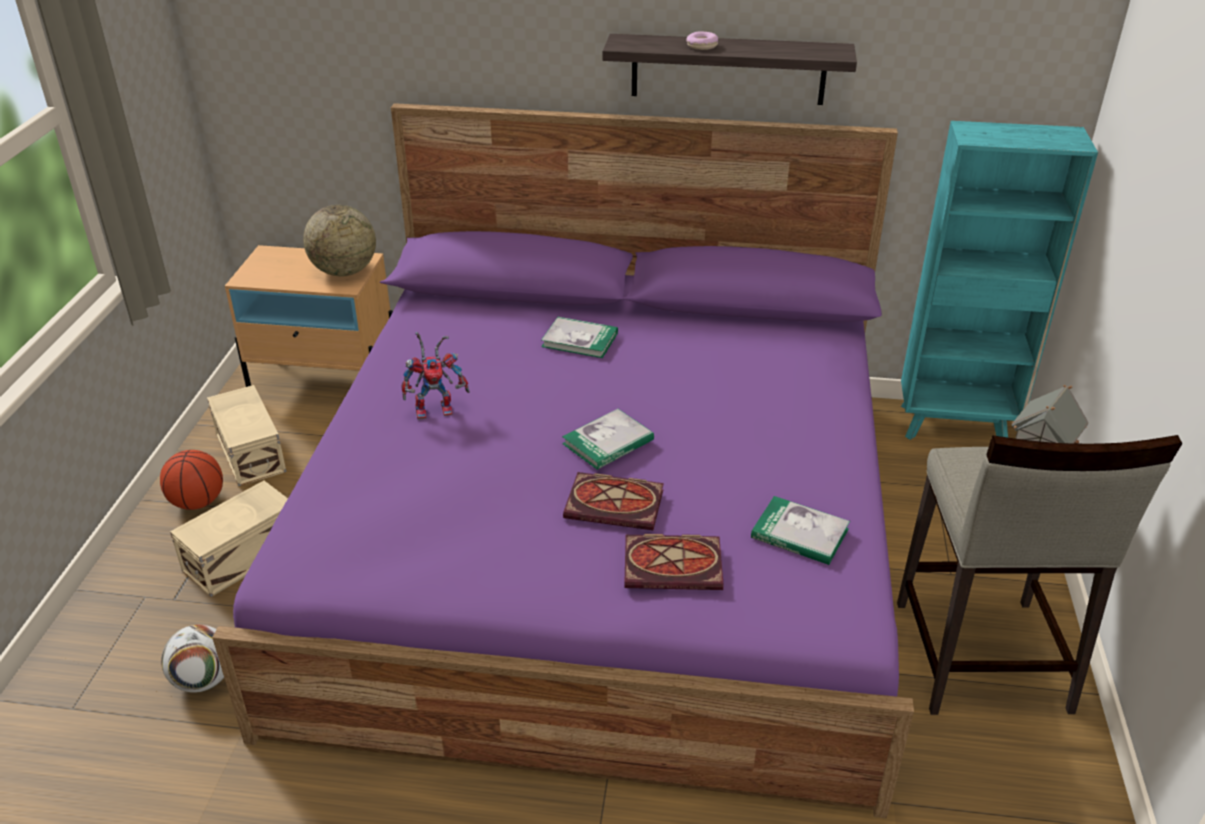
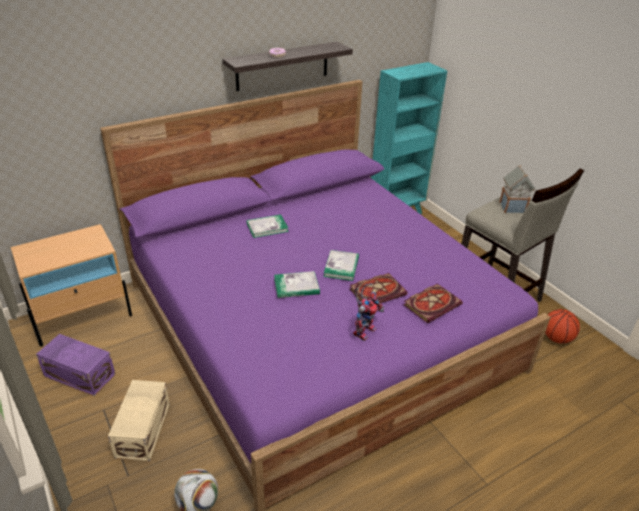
camera: 40 degrees left, 0 degrees up
basketball [160,450,223,510] -> basketball moved to [545,309,580,344]
beige storage box [207,385,286,486] -> purple storage box [36,334,115,396]
globe [303,205,376,277] -> none
toy robot [401,332,470,420] -> toy robot moved to [353,283,384,341]
book [751,496,850,565] -> book moved to [274,271,320,298]

